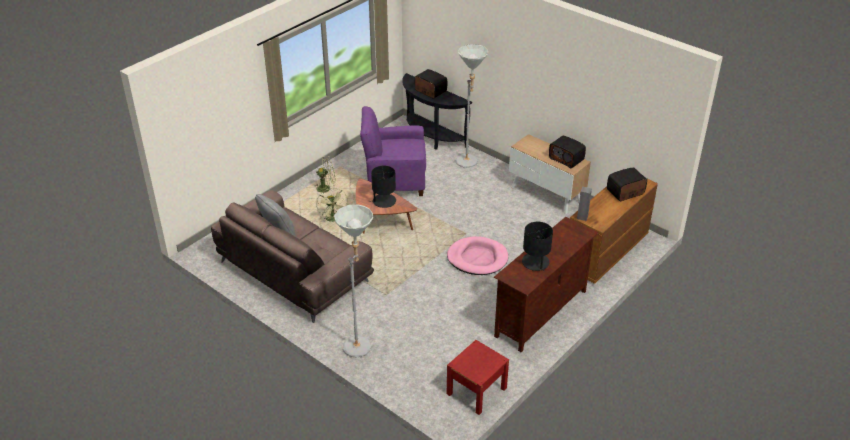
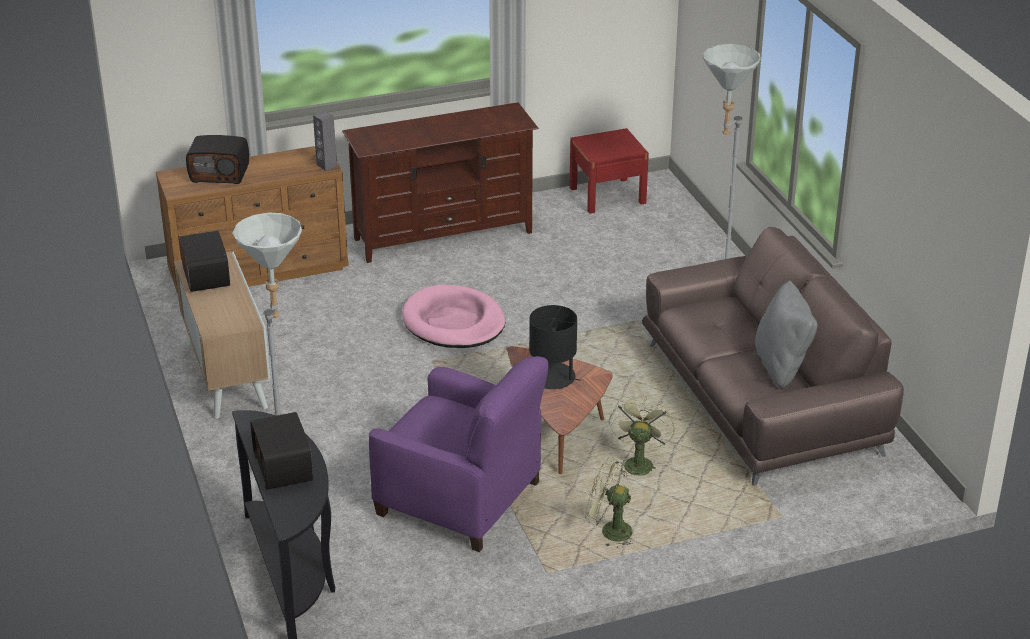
camera: 150 degrees left, 5 degrees down
black table lamp [522,222,553,272] -> none

